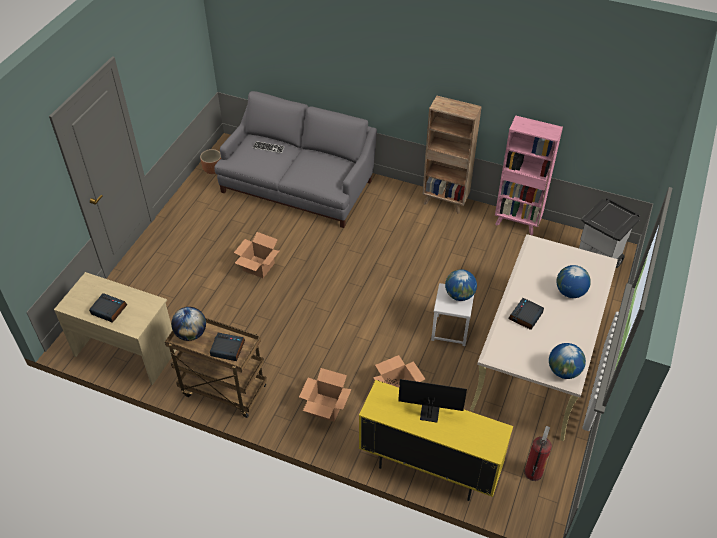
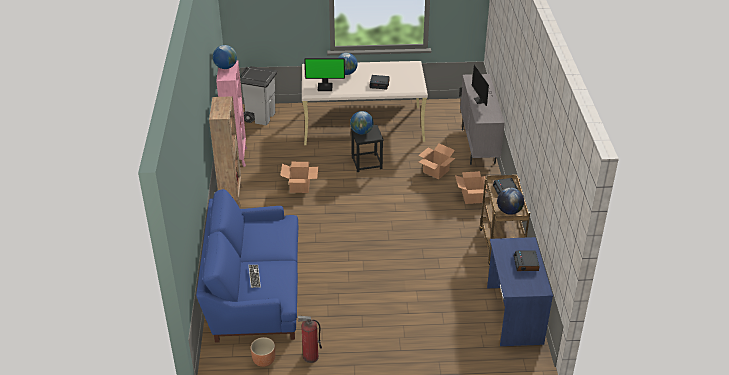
camera: 115 degrees left, 10 degrees down
beige desk [54,272,176,385] -> blue desk [487,237,553,346]
grey sofa [214,91,377,228] -> blue sofa [196,189,298,343]
cardboard box [234,232,279,278] -> cardboard box moved to [280,162,318,193]
yellow cabinet [359,380,513,501] -> grey cabinet [459,74,505,165]
white stool [431,283,474,346] -> black stool [351,125,384,172]
fire extinguisher [524,426,552,481] -> fire extinguisher moved to [298,316,322,363]
globe [549,343,586,379] -> globe moved to [213,45,237,69]
none -> monitor [304,58,345,91]

